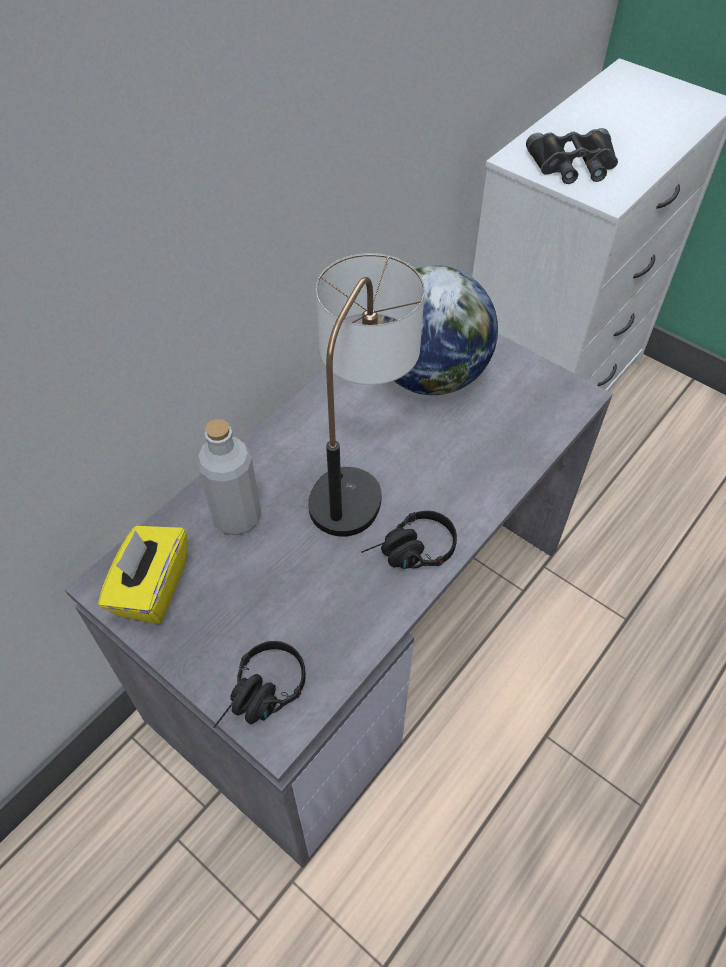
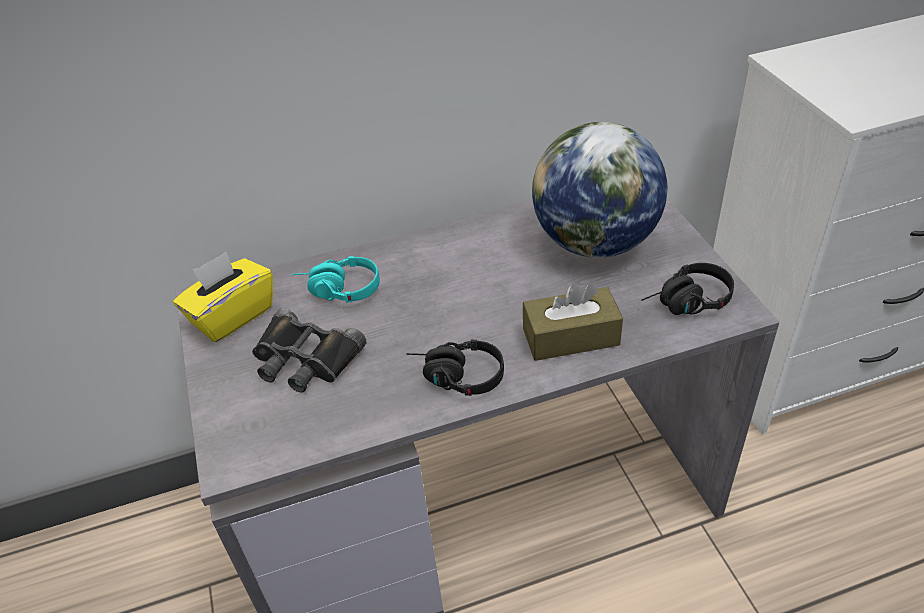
camera: 35 degrees right, 10 degrees down
grey bottle [197,419,261,535] -> turquoise headphones [292,256,380,302]
black headphones [214,641,306,728] -> black headphones moved to [641,263,734,315]
table lamp [308,253,425,537] -> none
black binoculars [526,128,618,184] -> black binoculars moved to [252,308,366,393]
none -> brown tissue box [523,283,623,361]

